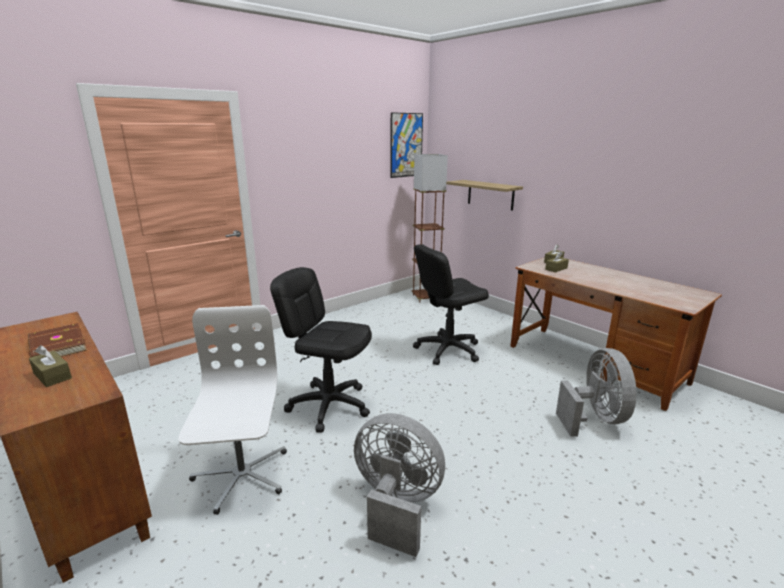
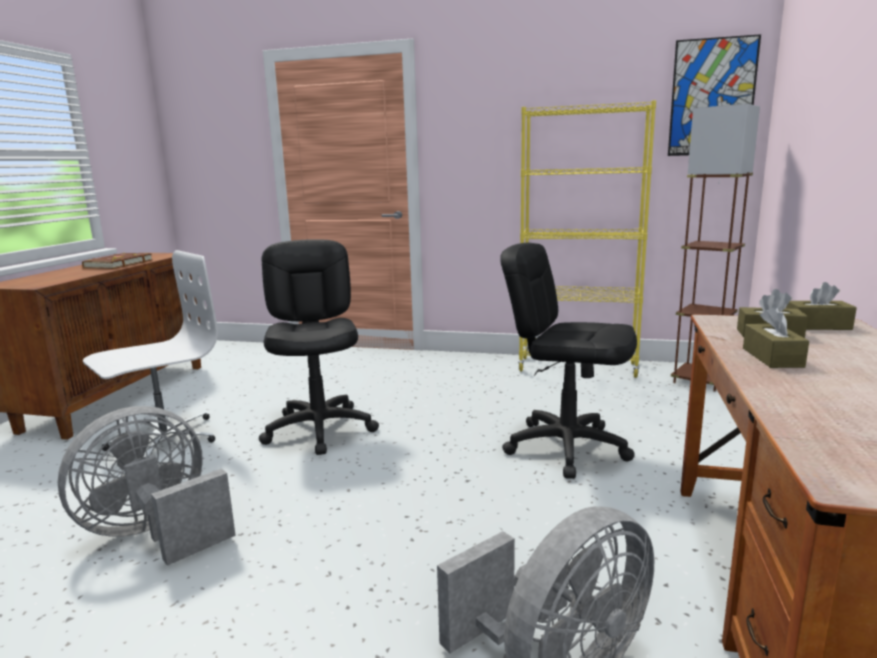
camera: 55 degrees right, 5 degrees down
brown tissue box [29,345,72,387] -> brown tissue box moved to [743,306,809,368]
grey fan [354,413,445,557] -> grey fan turned 120 degrees counterclockwise [58,406,236,566]
shelf [446,180,523,211] -> none
none -> yellow bookcase [518,100,656,378]

